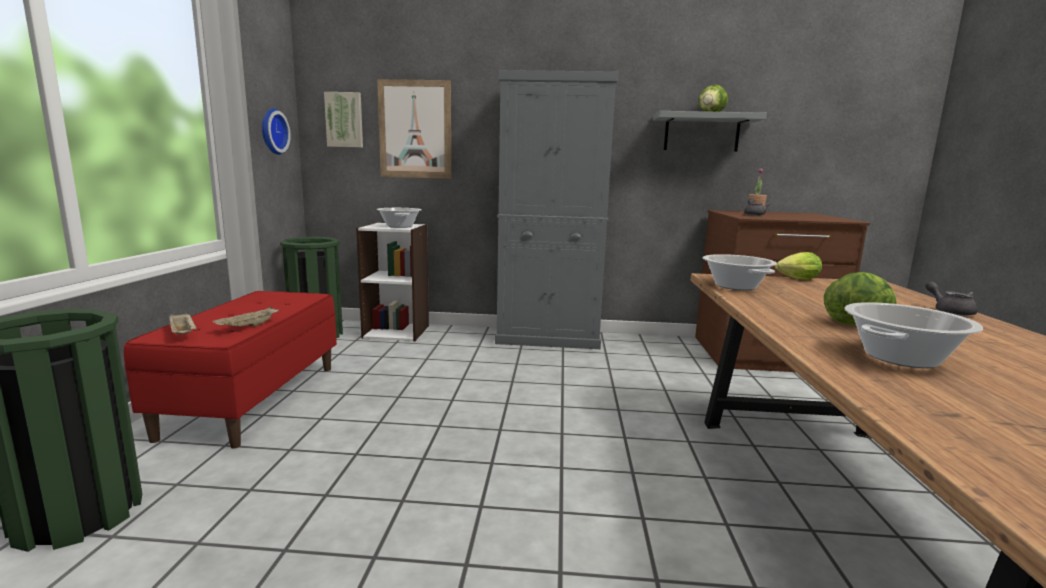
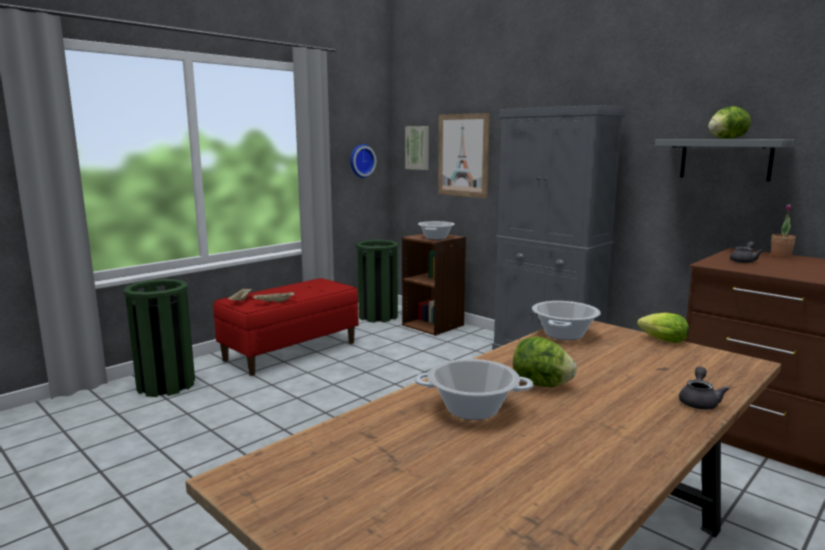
camera: 40 degrees right, 0 degrees up
white bookcase [356,223,429,341] -> brown bookcase [402,233,466,336]

